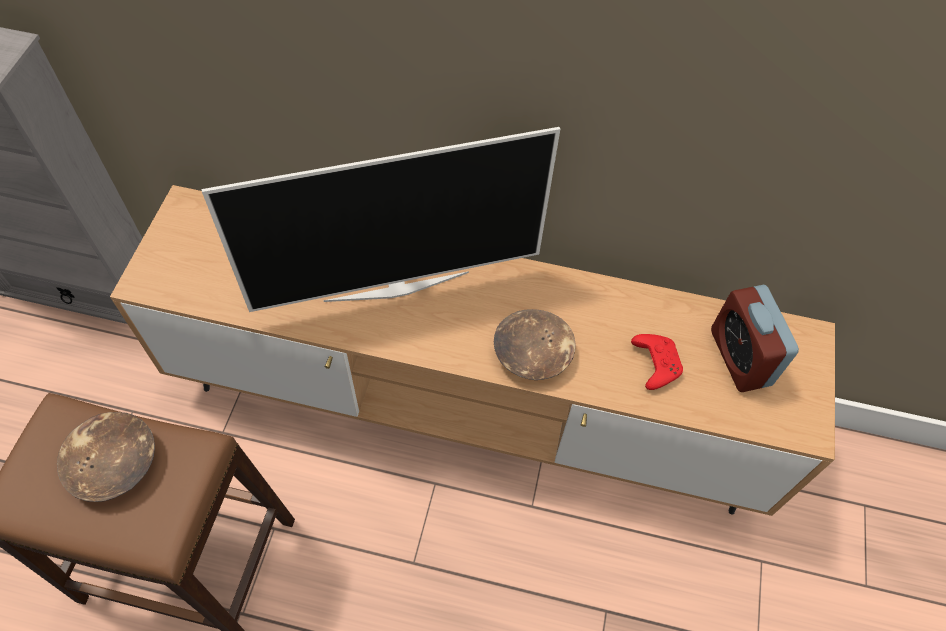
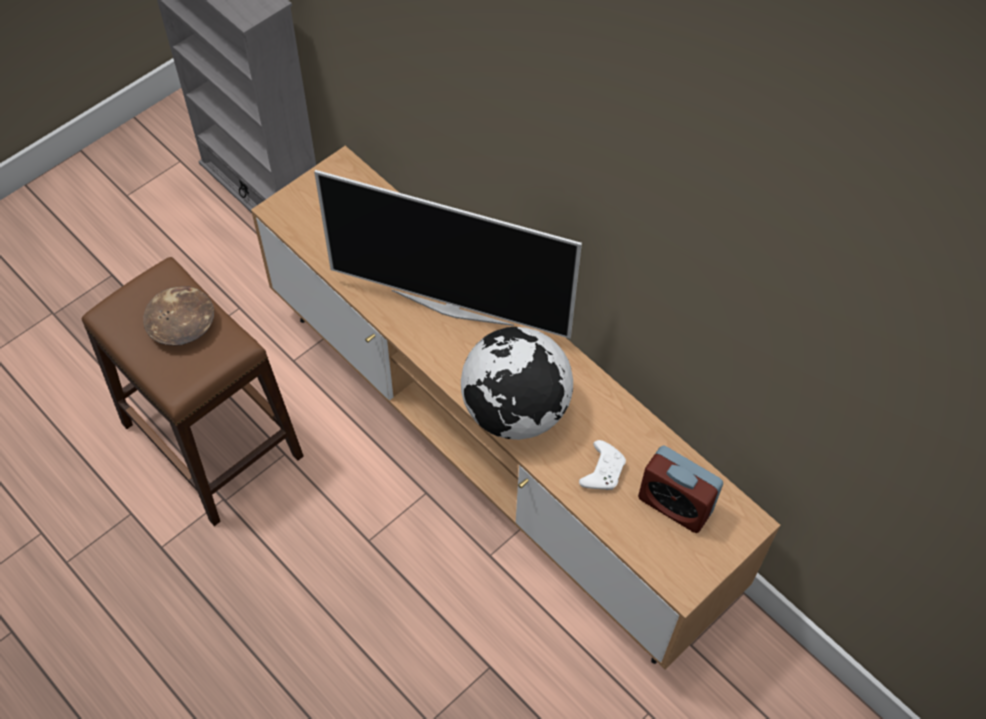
camera: 35 degrees right, 0 degrees up
brown bowl [494,309,576,380] -> globe [461,327,573,440]
red game controller [631,334,683,390] -> white game controller [579,440,626,490]
alarm clock [711,285,799,392] -> alarm clock turned 75 degrees counterclockwise [638,445,723,533]

